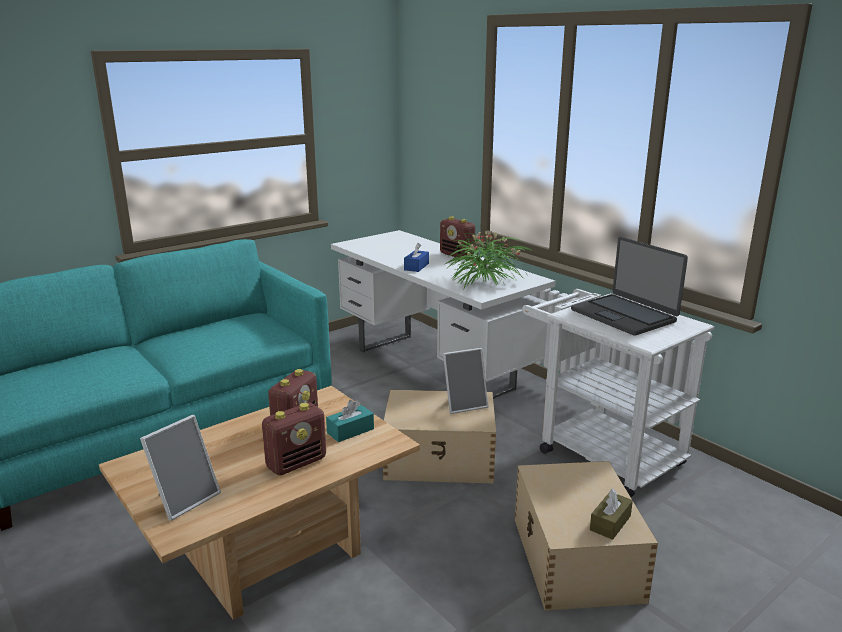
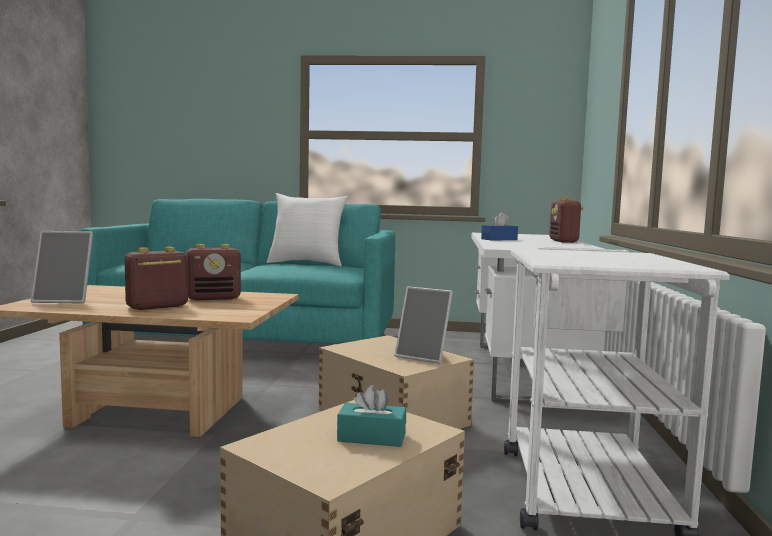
camera: 45 degrees right, 15 degrees down
radio [262,403,326,476] -> radio turned 135 degrees clockwise [125,247,188,310]
turquoise tissue box [326,400,374,442] -> turquoise tissue box moved to [337,385,406,447]
potted plant [445,230,533,291] -> none
laptop [571,237,688,336] -> none
brown tissue box [590,489,633,540] -> none
none -> white pillow [267,193,348,266]

